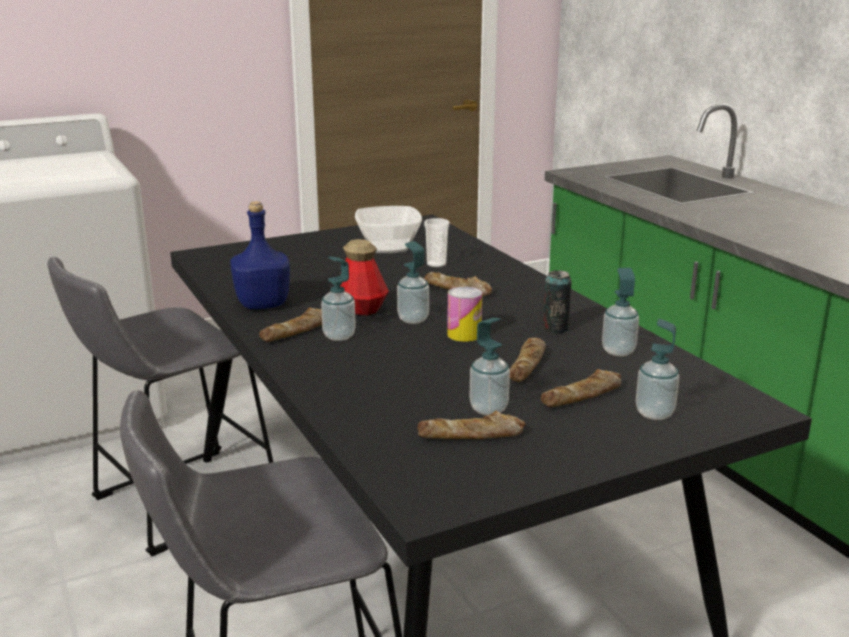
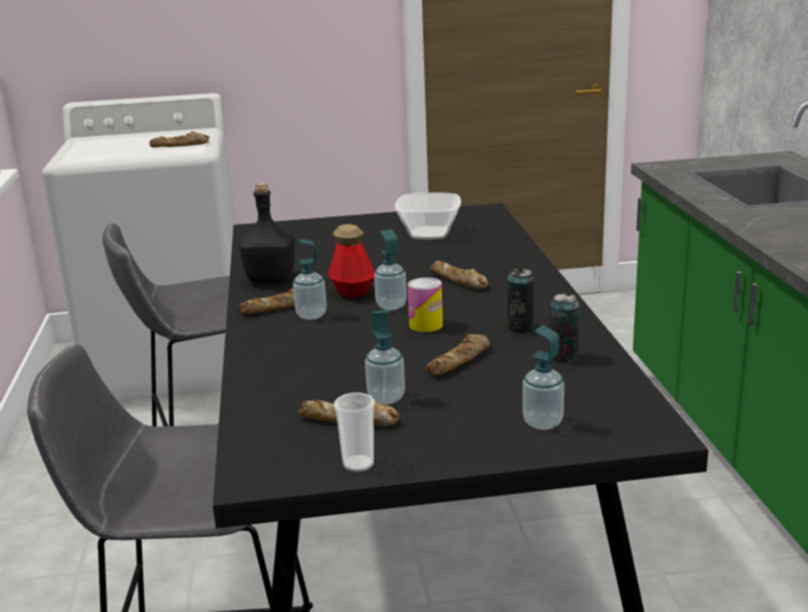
camera: 20 degrees right, 0 degrees up
blue bottle [230,201,290,309] -> black bottle [239,183,295,284]
cup [424,218,449,267] -> cup moved to [334,392,375,472]
bread [541,369,621,407] -> bread moved to [149,131,210,148]
soap dispenser [602,268,639,356] -> can [550,293,579,362]

